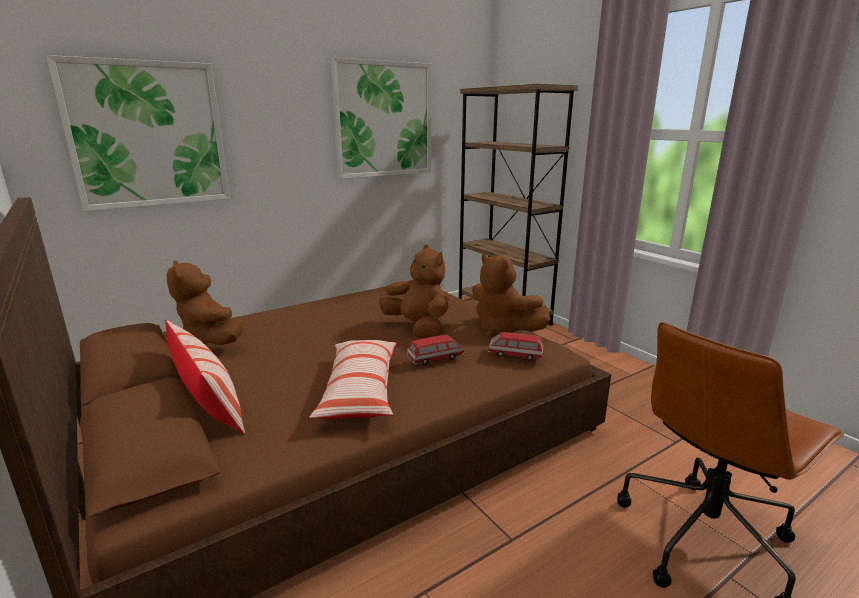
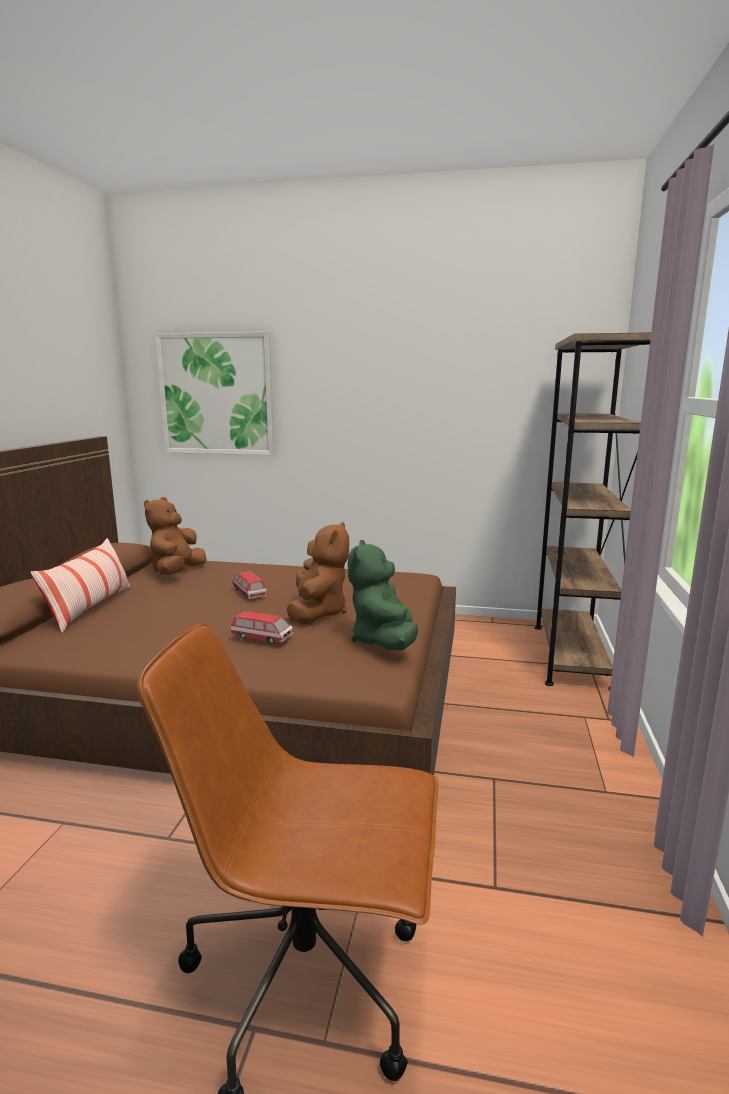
camera: 45 degrees right, 5 degrees down
pillow [310,340,397,419] -> none
picture [330,57,431,179] -> none
brown plush toy [472,254,550,338] -> green plush toy [348,540,418,650]
toy car [488,332,544,361] -> toy car moved to [232,571,267,599]

